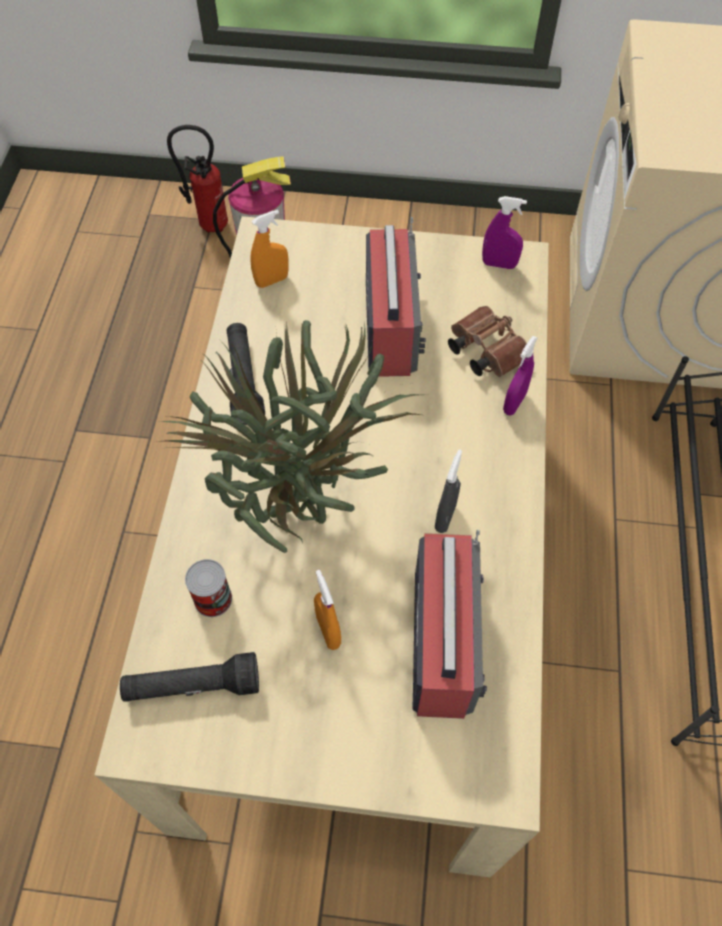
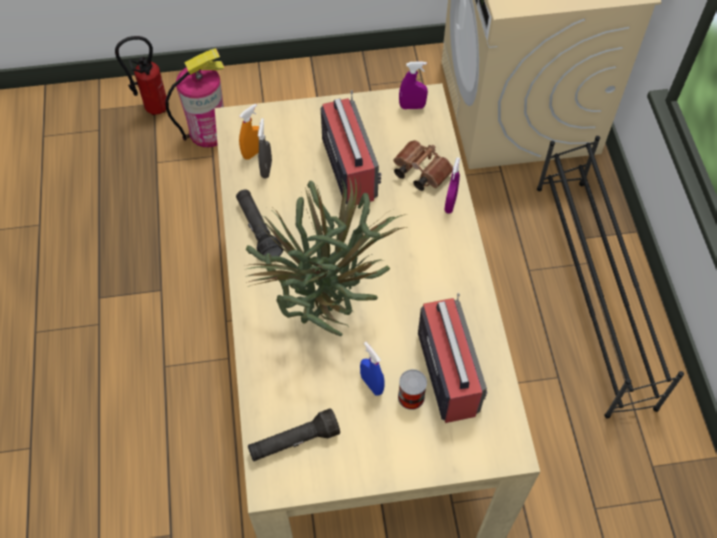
camera: 15 degrees left, 0 degrees up
can [185,559,232,617] -> can moved to [398,369,427,410]
orange spray bottle [314,570,341,650] -> blue spray bottle [360,342,385,396]
grey spray bottle [435,449,462,533] -> grey spray bottle moved to [258,118,272,178]

